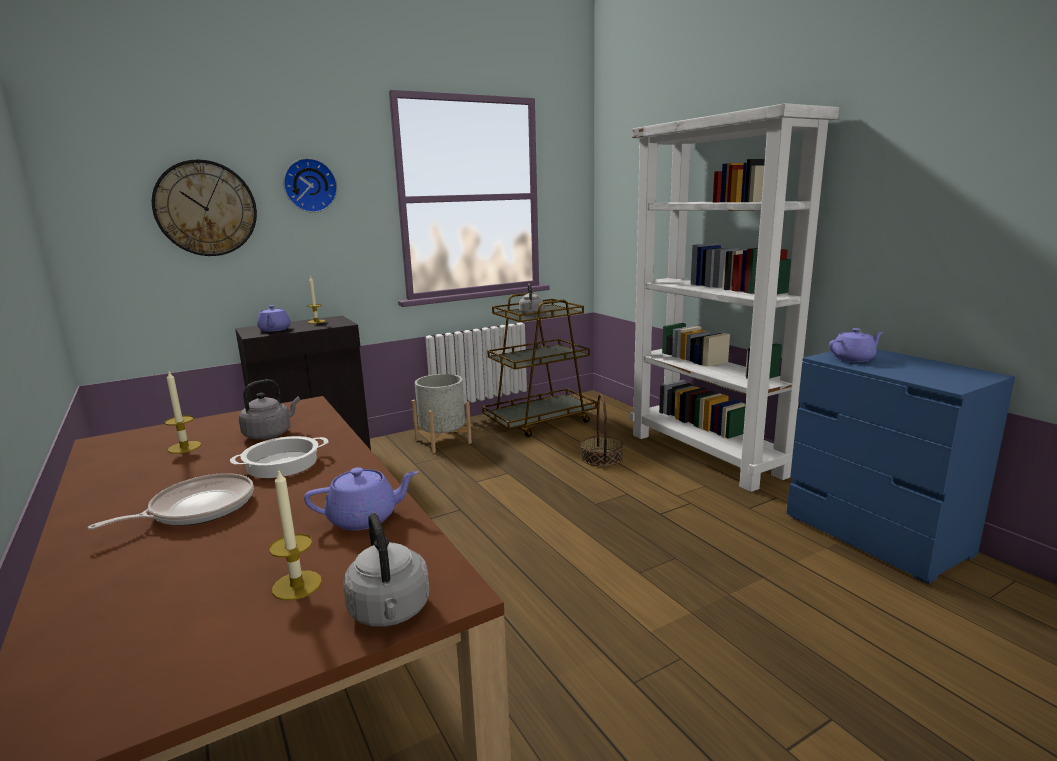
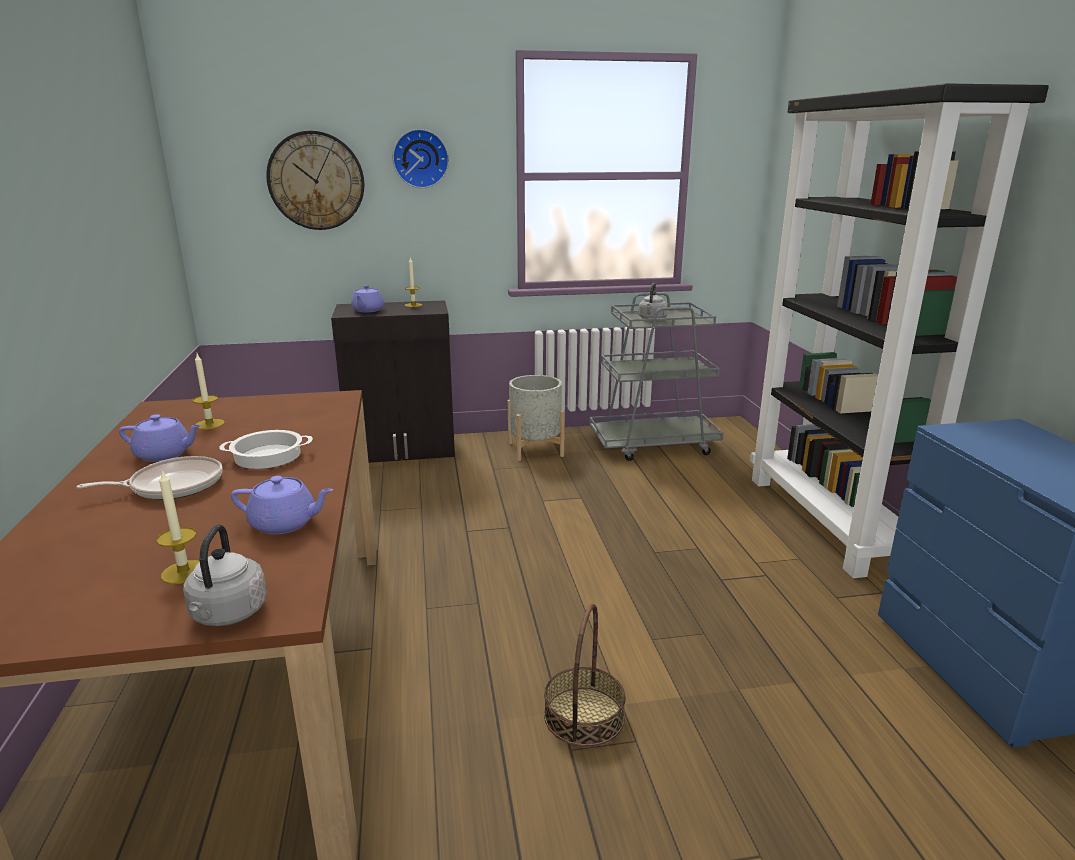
camera: 20 degrees right, 5 degrees up
grey kettle [239,379,300,440] -> none
brown cart [482,293,597,437] -> grey cart [589,293,724,461]
basket [580,394,623,466] -> basket moved to [544,604,626,747]
white bookcase [630,103,839,492] -> black bookcase [750,83,1049,578]
purple teapot [829,328,884,362] -> purple teapot moved to [119,414,201,462]

